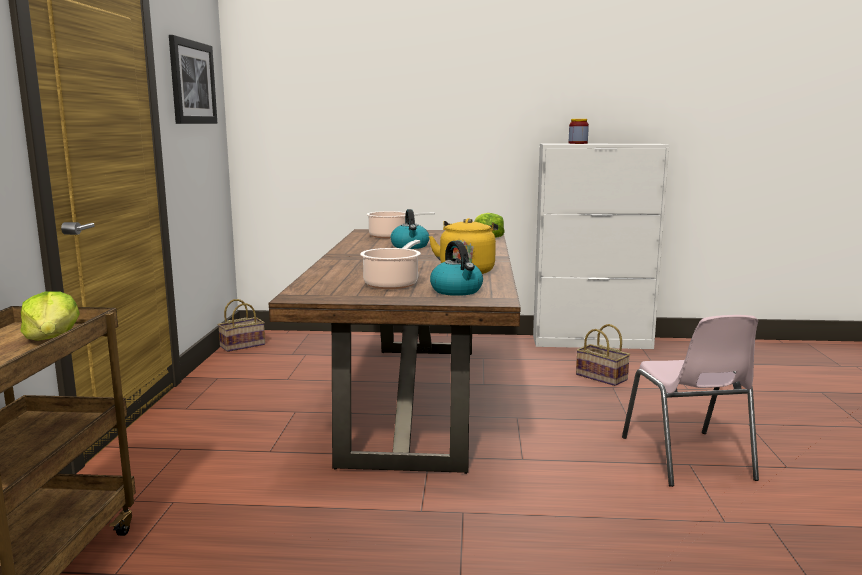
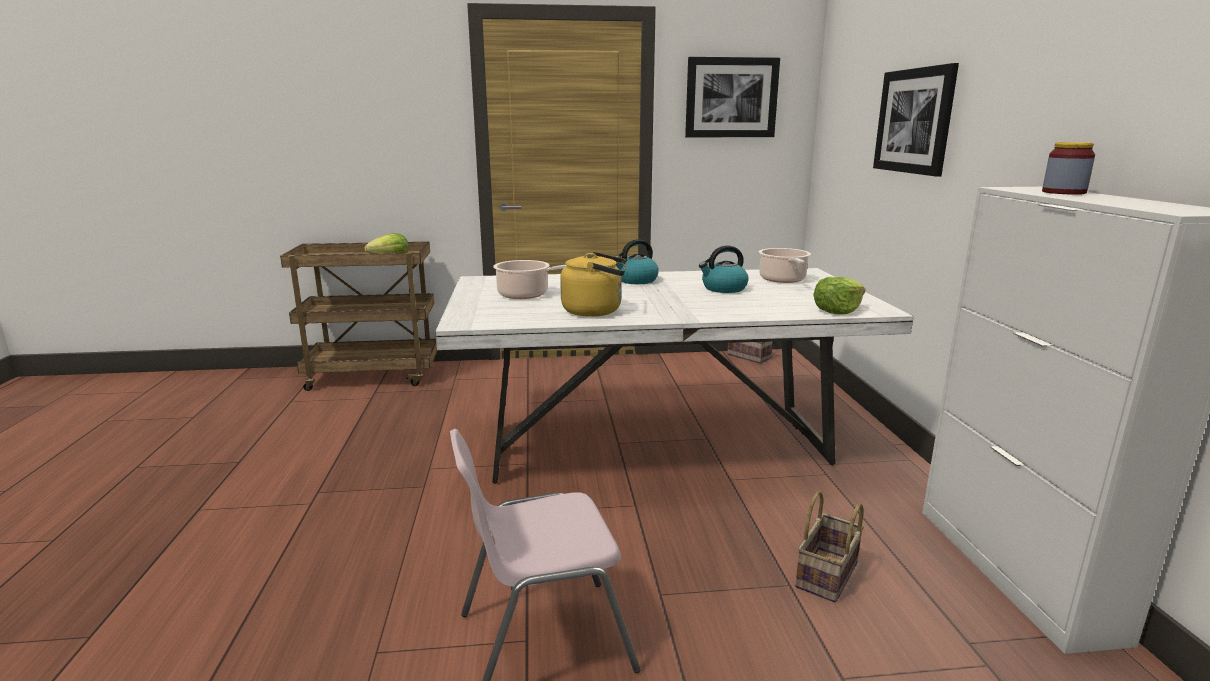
camera: 80 degrees right, 5 degrees up
brown dining table [268,229,521,474] -> white dining table [435,268,914,484]
kettle [430,241,483,296] -> kettle moved to [615,239,659,284]
none -> picture [873,63,959,177]

